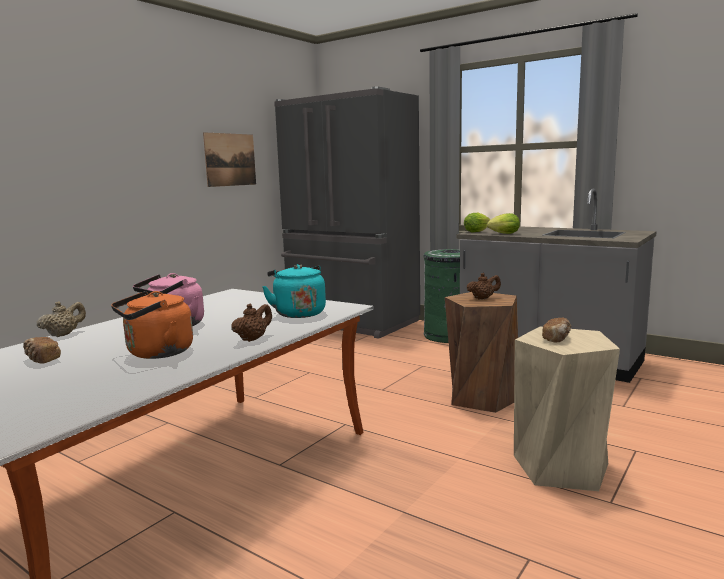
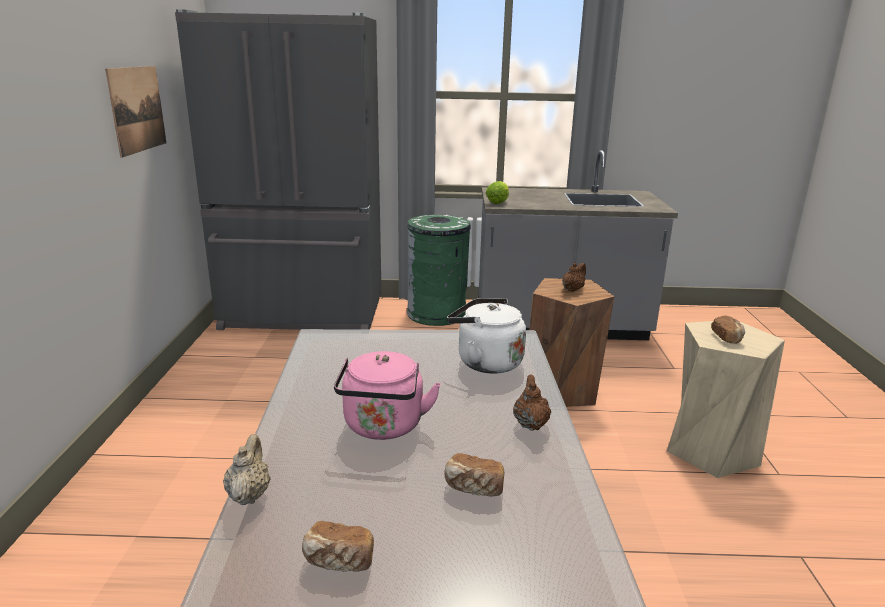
camera: 35 degrees left, 10 degrees up
orange kettle [111,291,193,359] -> bread [444,453,504,496]
turquoise kettle [262,264,326,318] -> white kettle [447,298,526,374]
lettuce [487,213,520,234] -> none

